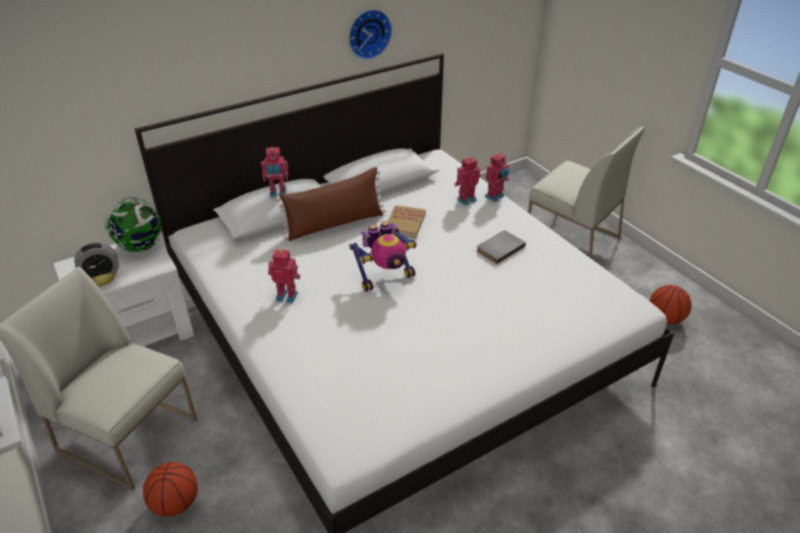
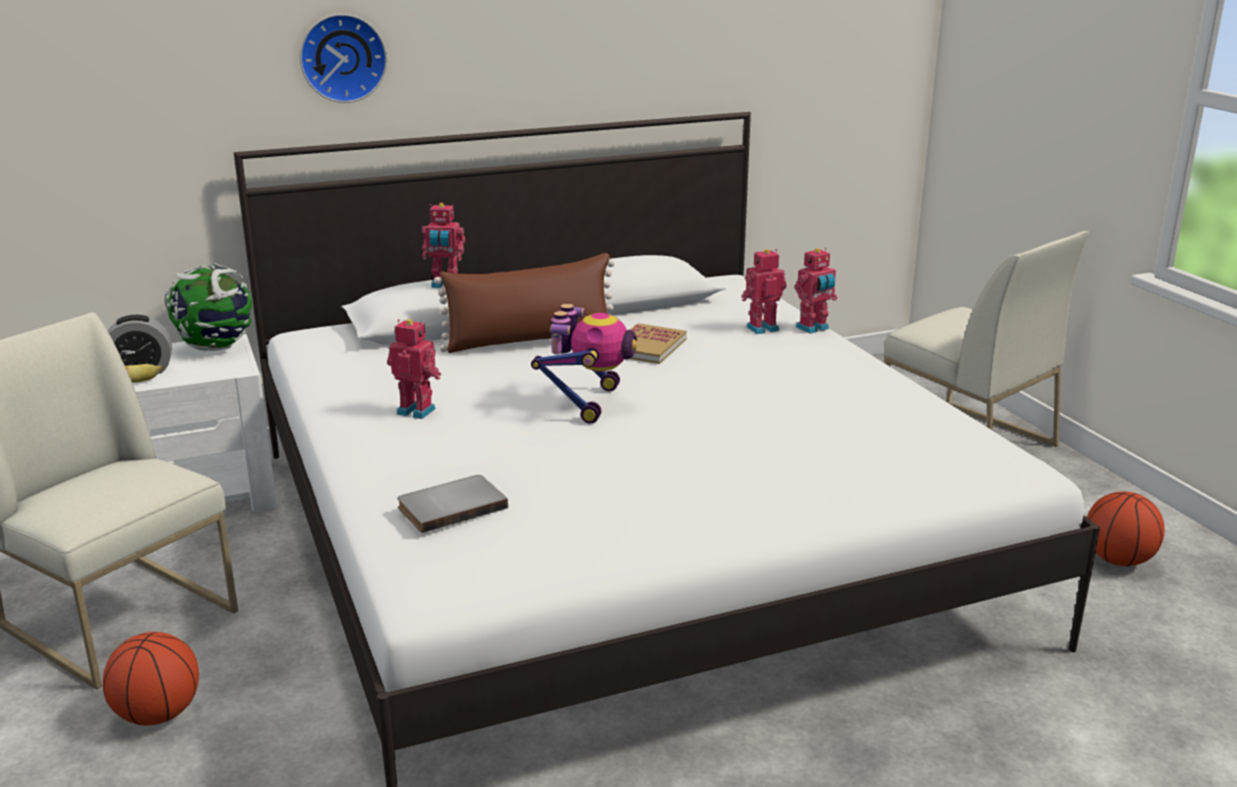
camera: 10 degrees right, 15 degrees down
wall clock [349,9,392,60] -> wall clock moved to [300,14,387,103]
toy robot [349,221,417,292] -> toy robot turned 60 degrees counterclockwise [531,304,638,424]
grey book [477,231,526,264] -> grey book moved to [397,475,508,533]

